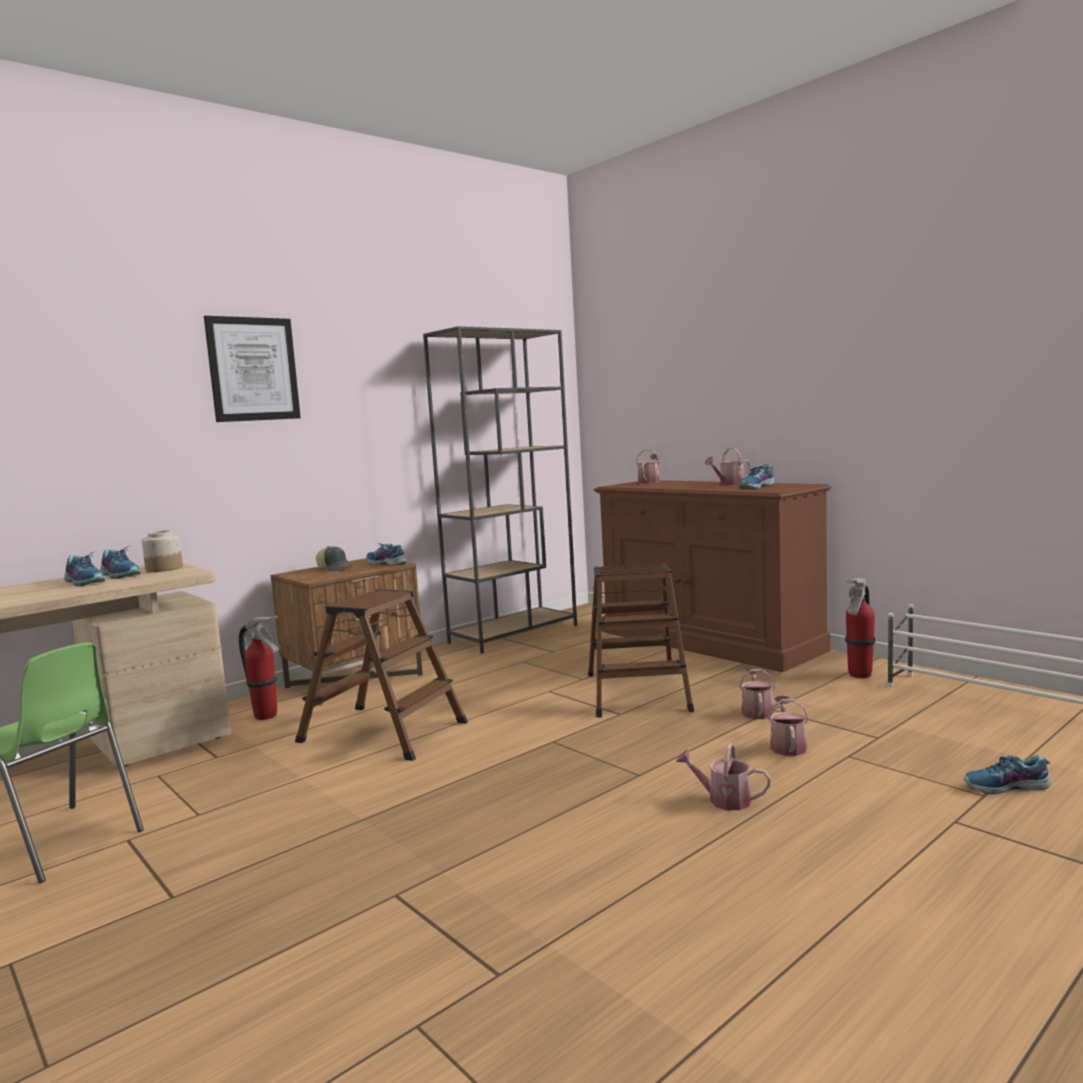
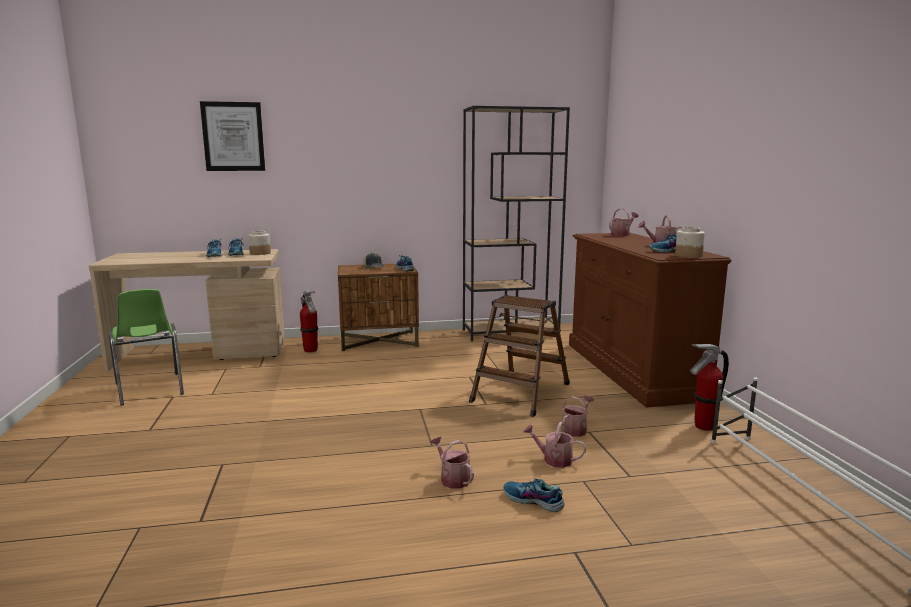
camera: 30 degrees right, 5 degrees up
picture [204,316,301,422] -> picture moved to [200,101,265,171]
brown step ladder [295,589,468,761] -> none
watering can [768,696,808,756] -> watering can turned 105 degrees counterclockwise [523,422,586,468]
shoe [964,755,1051,794] -> shoe moved to [503,478,565,512]
none -> jar [675,227,705,258]

